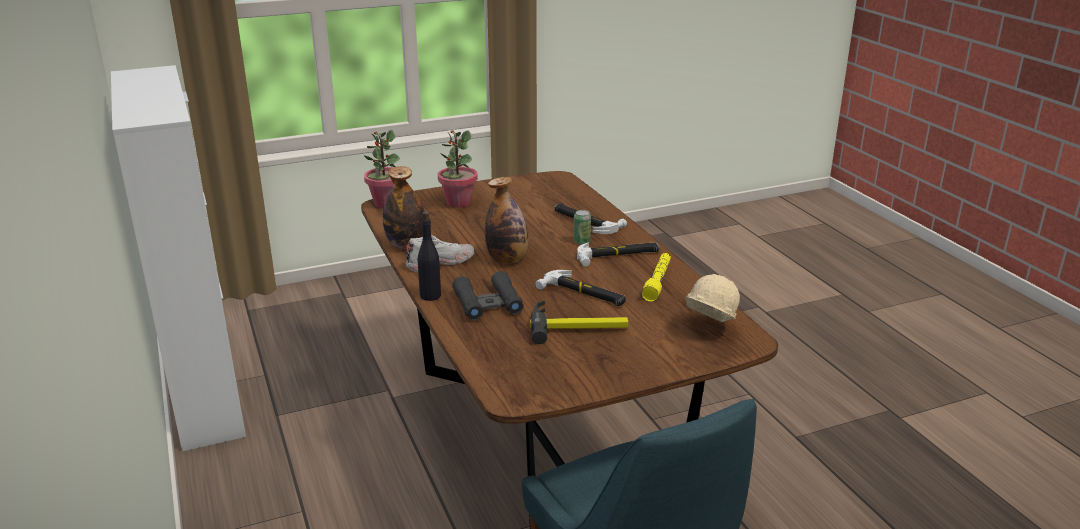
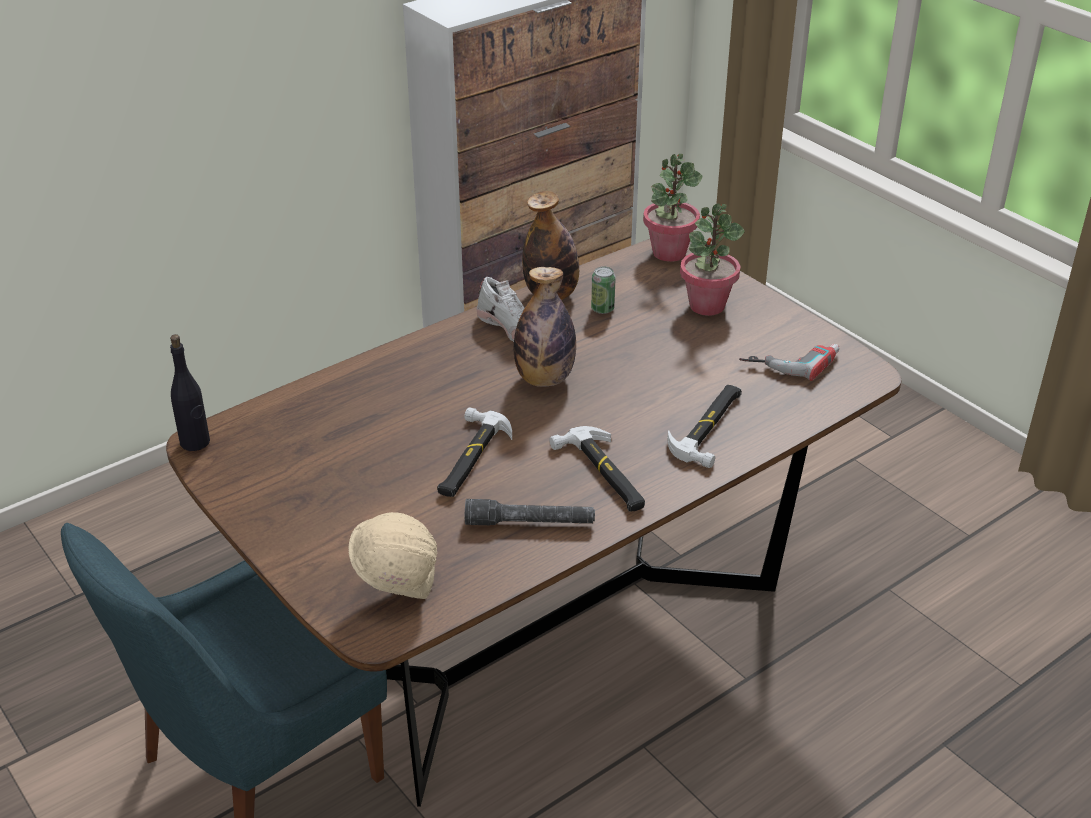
camera: 75 degrees right, 10 degrees up
black bottle [418,211,441,301] -> black bottle moved to [170,334,210,451]
black binoculars [452,271,524,321] -> none
hammer [530,300,629,344] -> none
can [573,210,591,245] -> can moved to [591,266,616,314]
yellow flashlight [641,253,671,302] -> grey flashlight [465,499,595,525]
none -> power drill [739,344,839,381]

